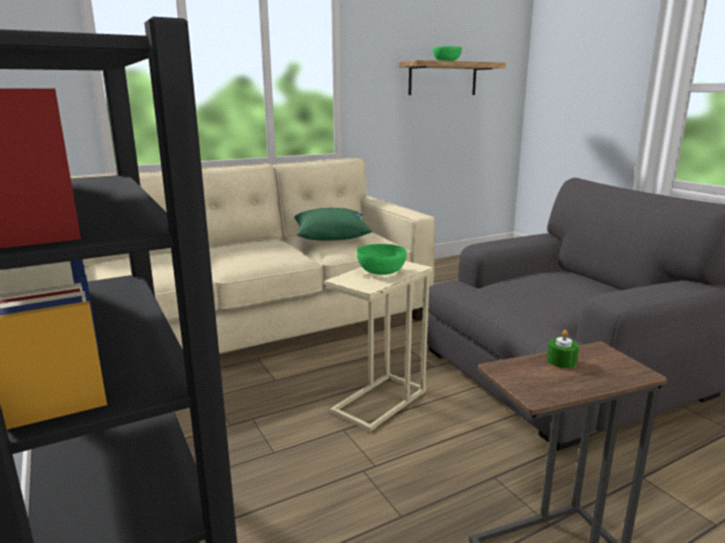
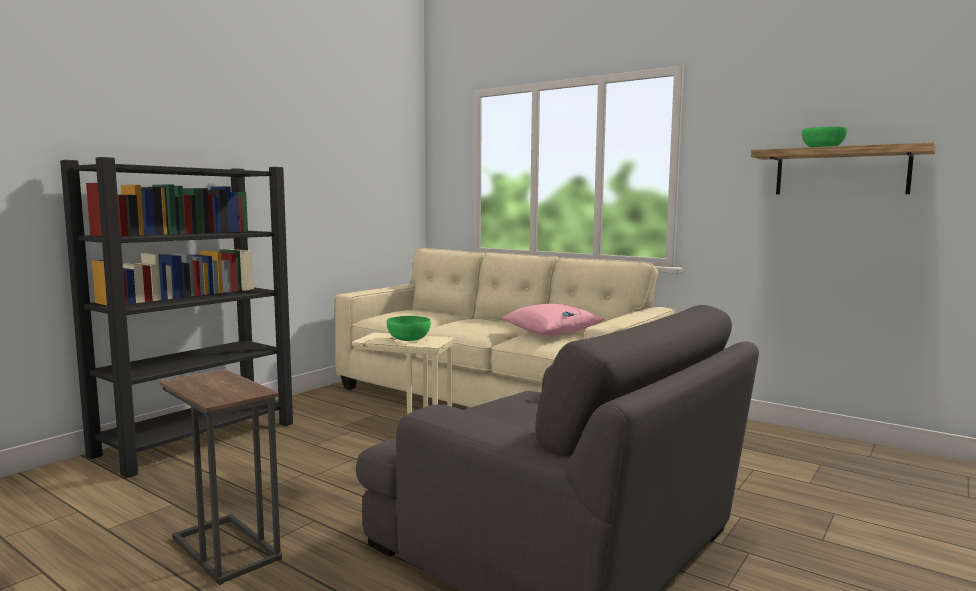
camera: 65 degrees right, 10 degrees down
green pillow [294,208,372,241] -> pink pillow [503,303,604,335]
green candle [547,330,579,368] -> none

